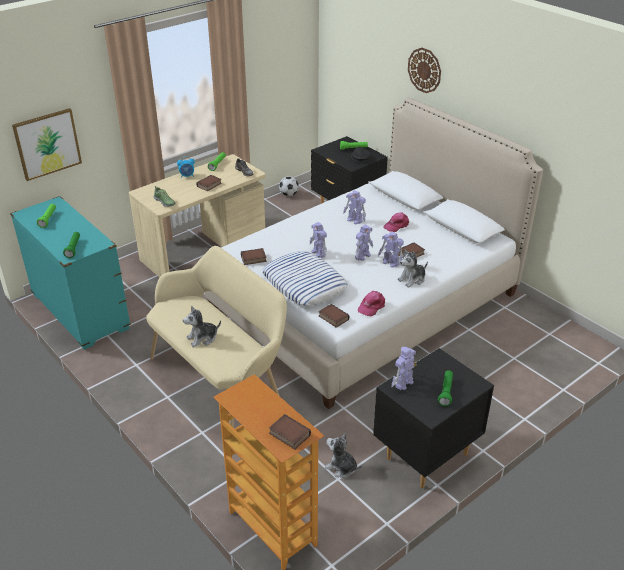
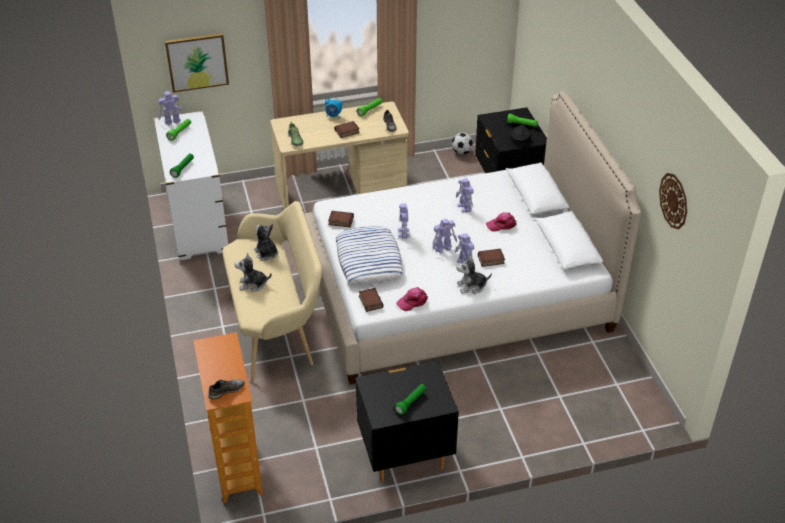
camera: 25 degrees right, 5 degrees up
turquoise dresser [10,196,131,350] -> white dresser [154,111,228,260]
book [269,414,311,450] -> grey shoe [208,379,245,400]
plush toy [325,433,362,478] -> plush toy moved to [254,224,278,261]
toy robot [392,347,416,390] -> toy robot moved to [158,91,183,125]
wall clock [408,48,441,93] -> wall clock moved to [659,173,687,229]

